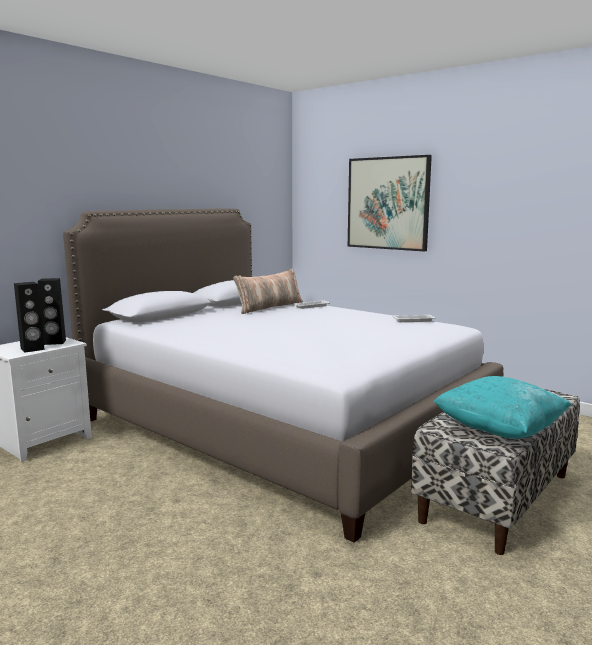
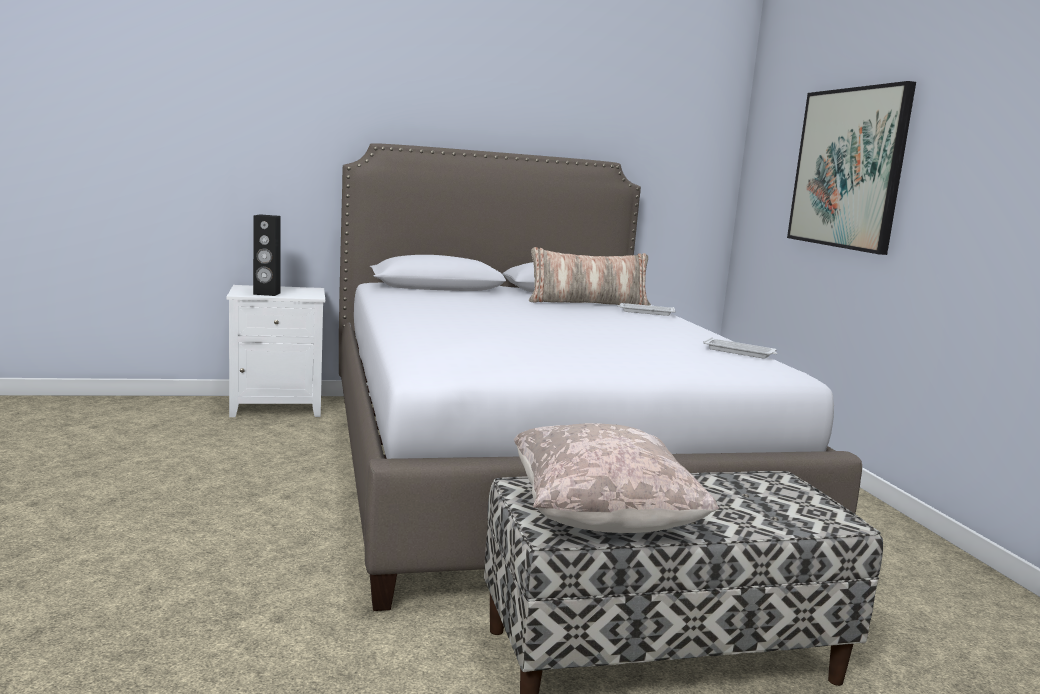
camera: 35 degrees right, 0 degrees up
black speaker [38,278,66,345] -> none
turquoise pillow [433,376,571,439] -> beige pillow [514,423,719,533]

